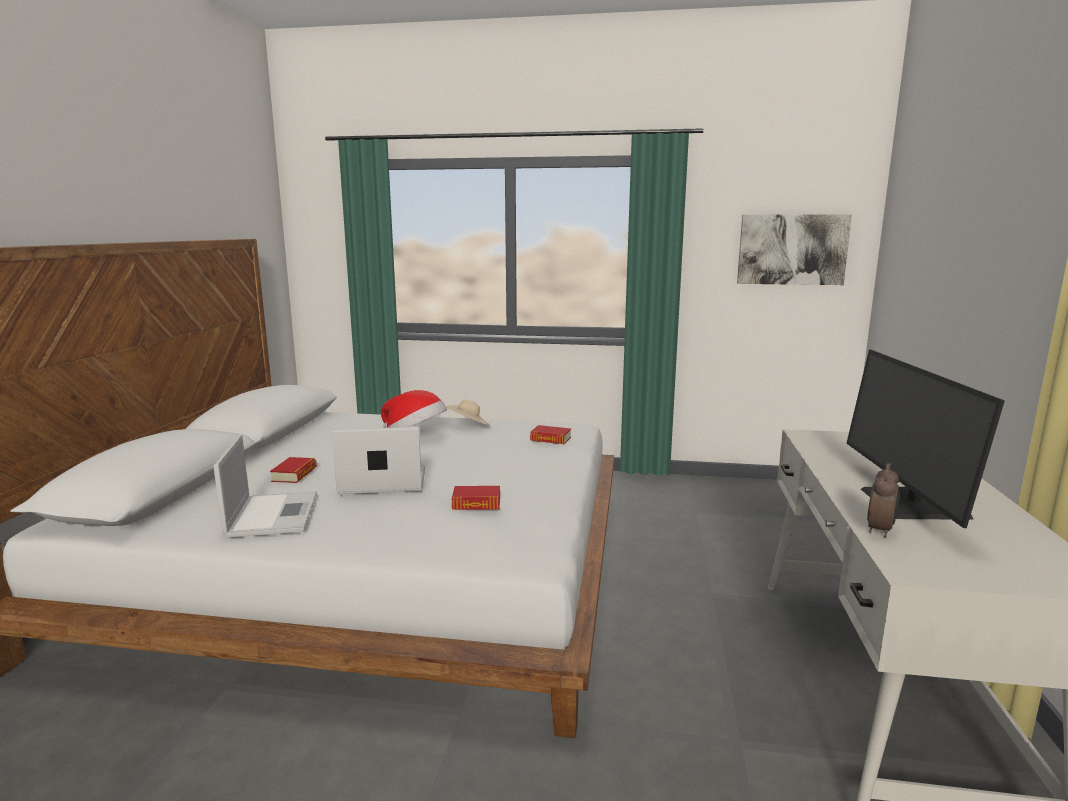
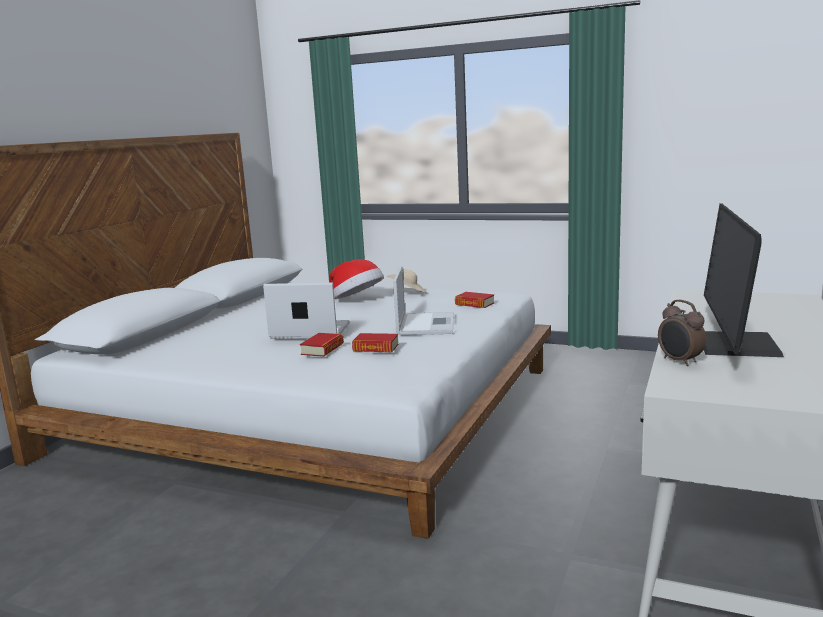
camera: 15 degrees right, 0 degrees up
laptop [213,434,317,538] -> laptop moved to [393,266,454,335]
book [270,457,317,483] -> book moved to [300,333,344,357]
picture [737,214,852,285] -> none
alarm clock [867,463,899,538] -> alarm clock turned 105 degrees clockwise [658,299,706,366]

